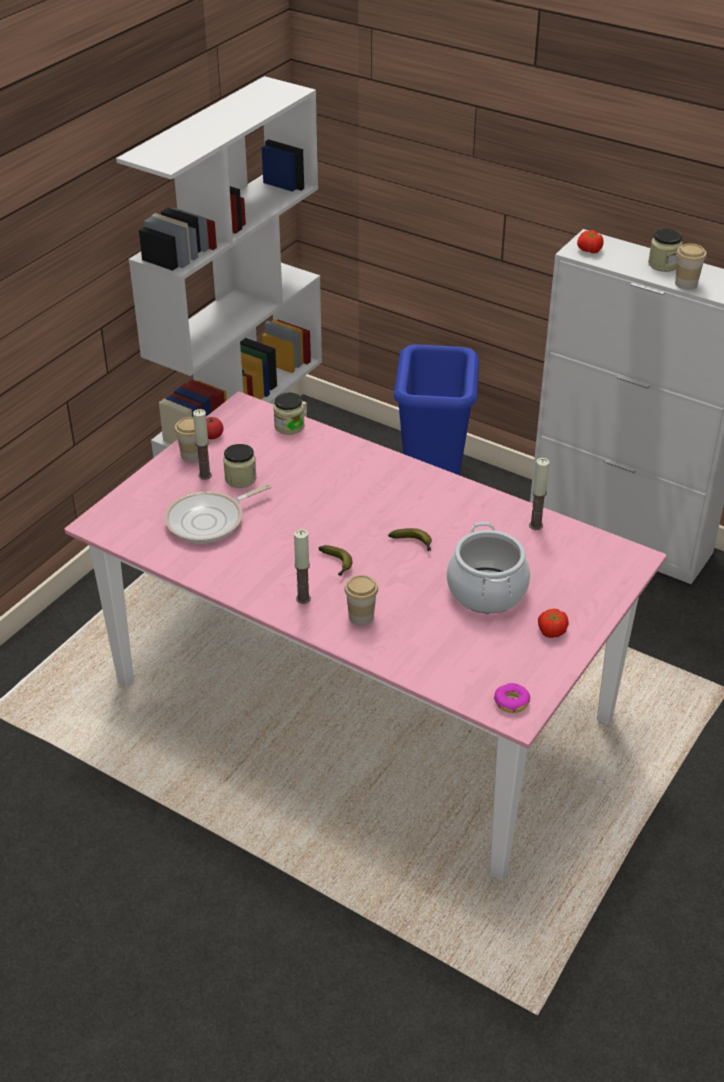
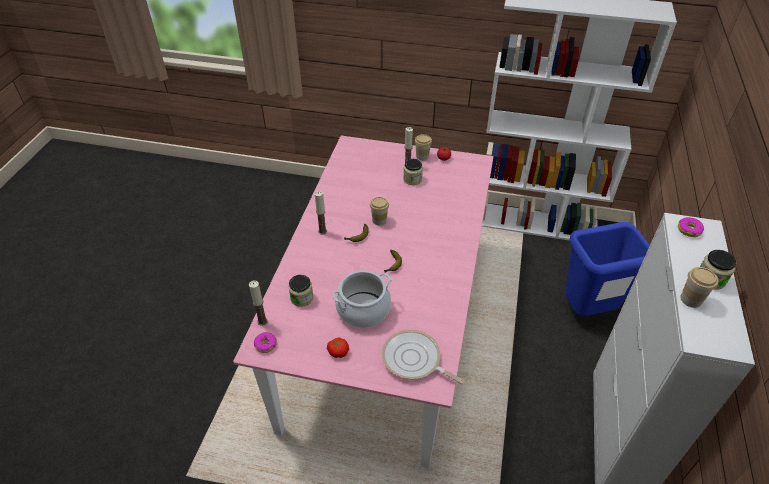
camera: 70 degrees right, 5 degrees up
frying pan [165,484,271,544] -> frying pan moved to [382,329,465,384]
jar [273,393,305,435] -> jar moved to [289,275,313,307]
cup [344,575,378,626] -> cup moved to [370,197,389,226]
candle [529,458,549,530] -> candle moved to [249,280,268,326]
tomato [577,230,603,253] -> donut [678,217,704,237]

